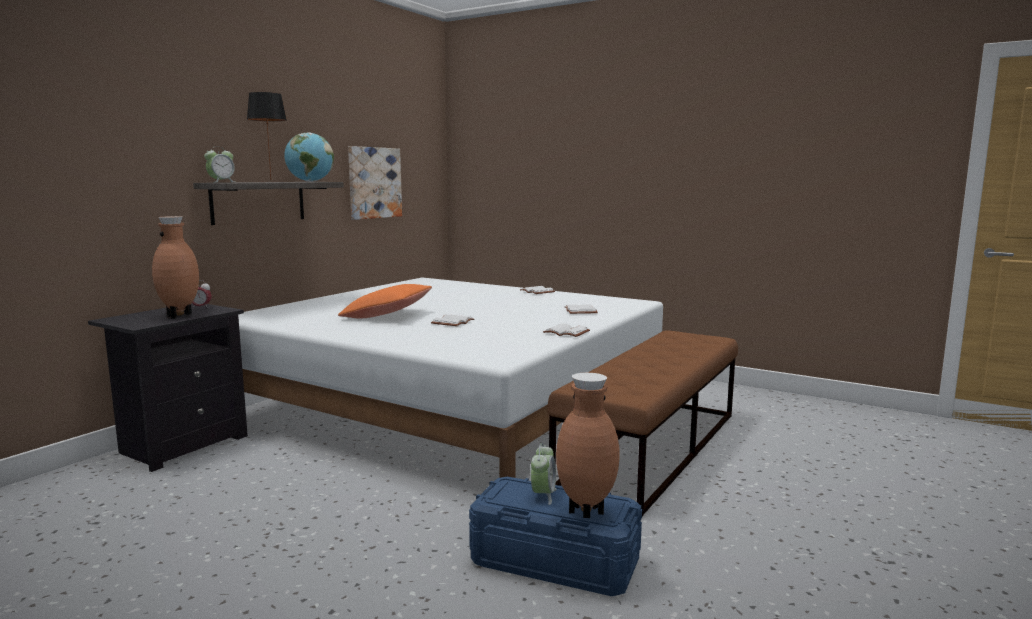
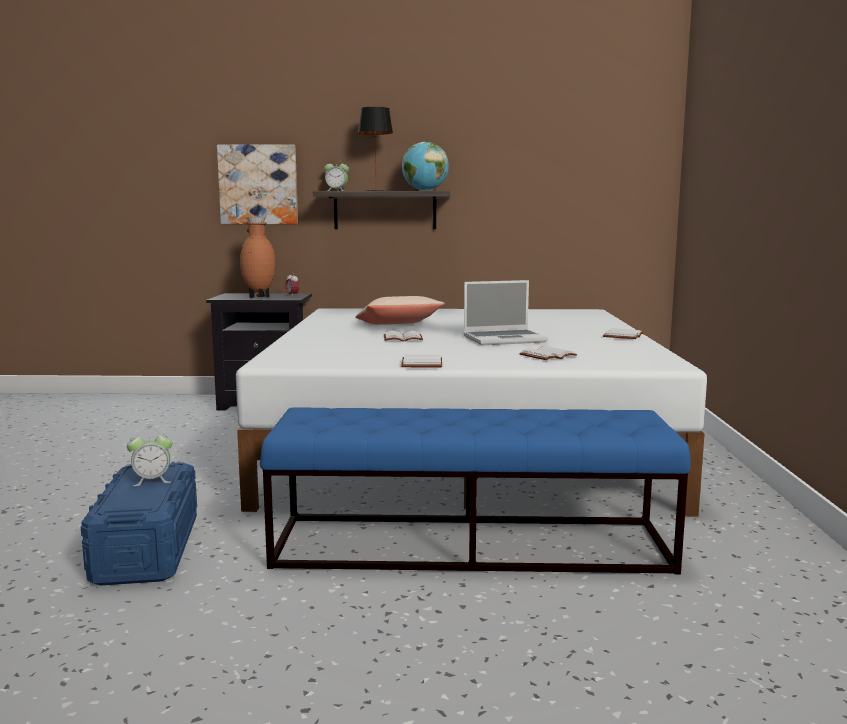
camera: 60 degrees right, 0 degrees up
orange pillow [338,284,432,318] -> beige pillow [355,296,445,325]
picture [348,146,402,220] -> picture moved to [217,144,298,224]
brown bench [547,330,738,517] -> blue bench [260,408,691,574]
brown vase [556,373,620,518] -> none
none -> laptop [463,280,548,345]

